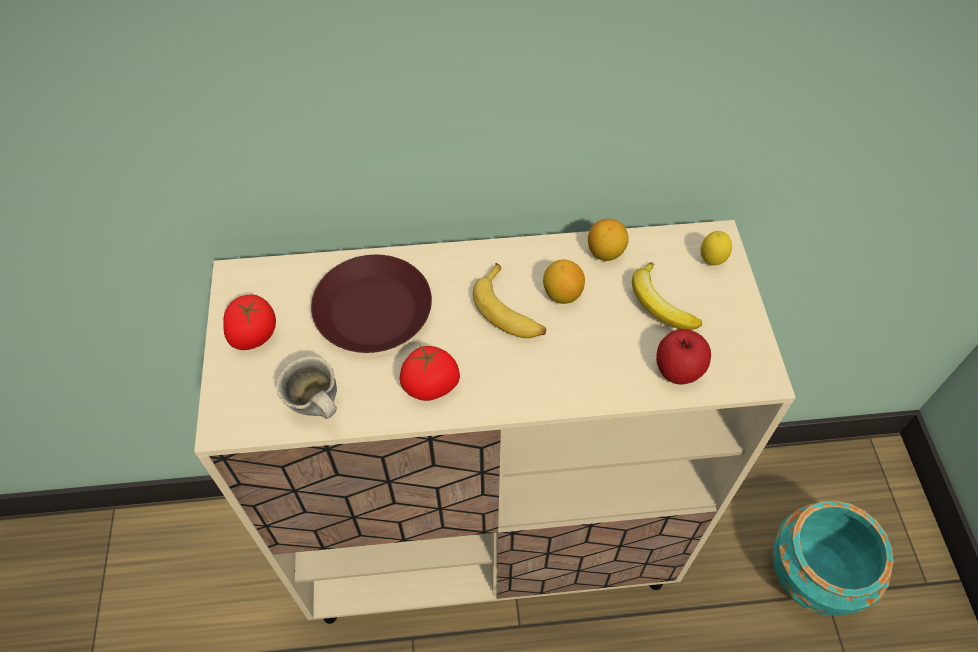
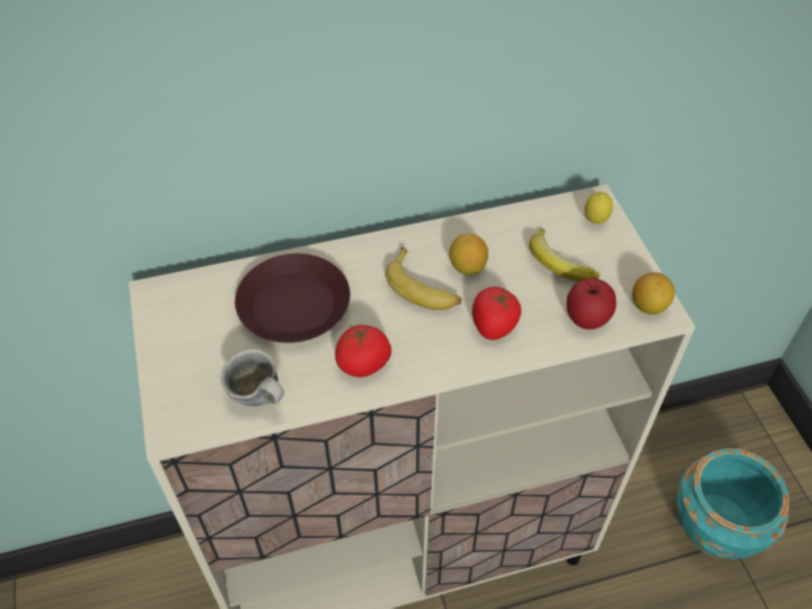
camera: 10 degrees left, 5 degrees down
tomato [223,294,276,350] -> tomato moved to [472,287,521,340]
lemon [588,219,629,261] -> lemon moved to [632,272,675,315]

